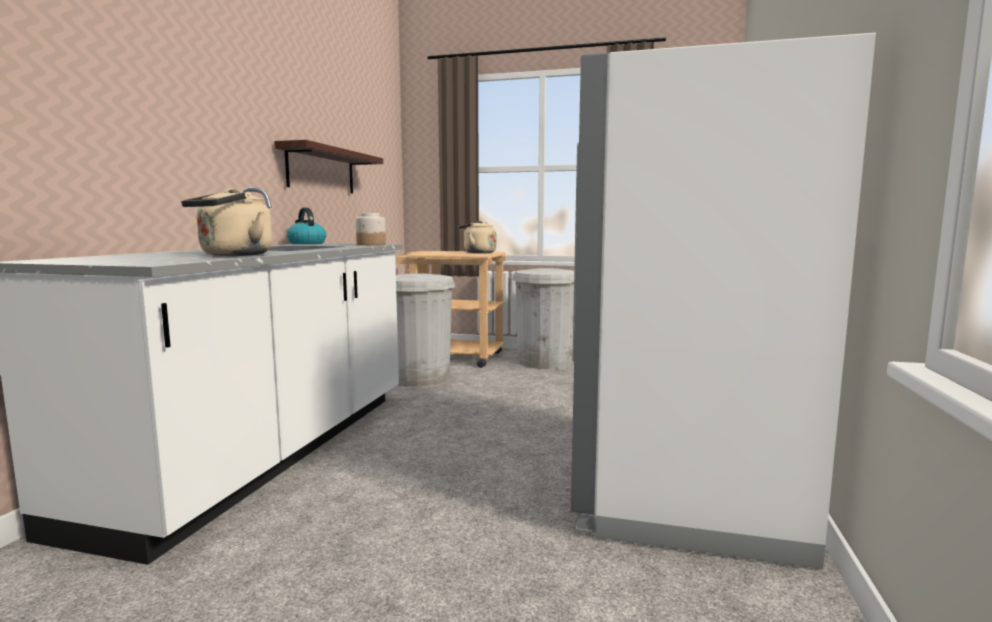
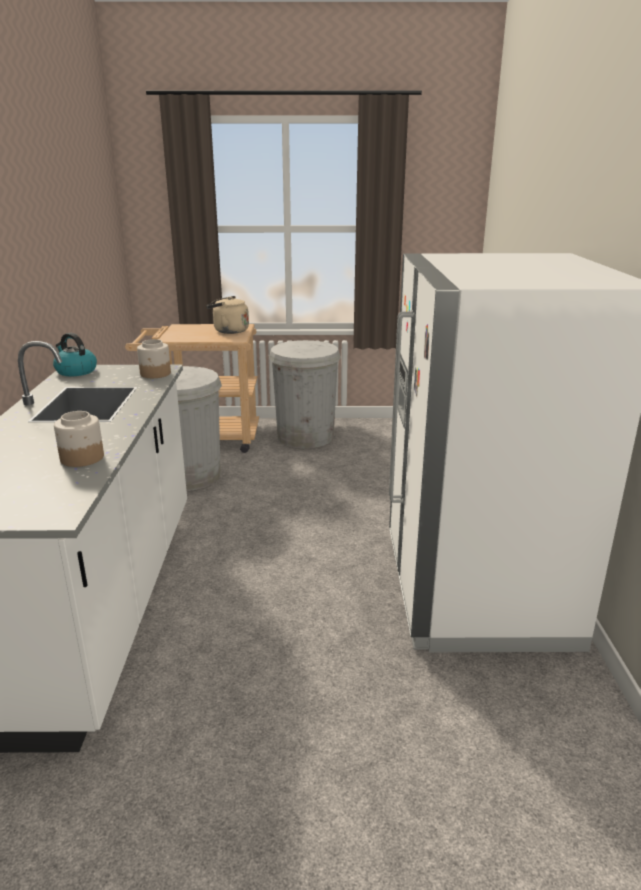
camera: 15 degrees left, 15 degrees up
beige kettle [181,188,272,256] -> jar [54,411,104,467]
shelf [274,140,383,193] -> none

